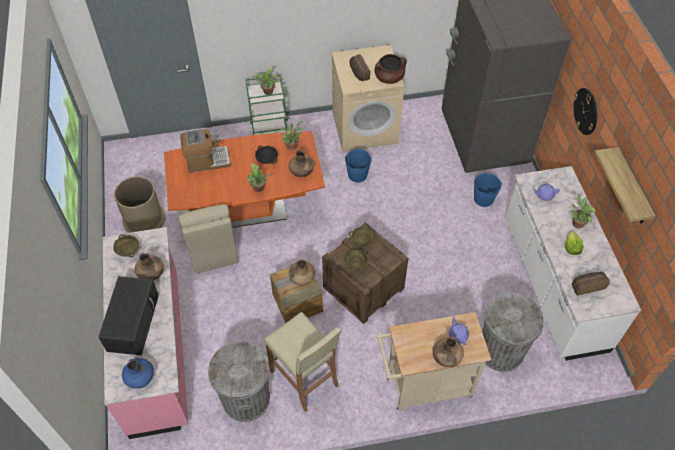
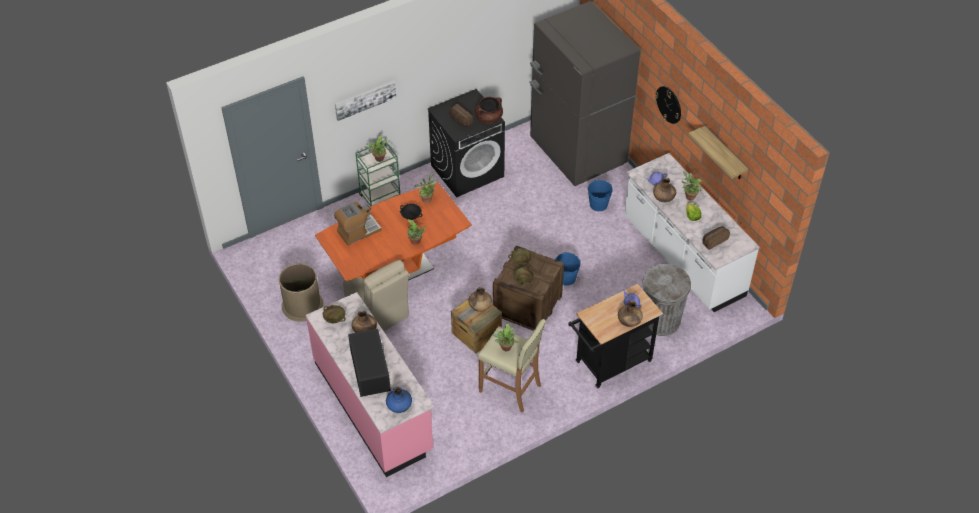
camera: 20 degrees left, 5 degrees down
grey trash can [208,341,270,422] -> none
brown vase [289,150,314,177] -> brown vase moved to [653,177,676,203]
beige washing machine [332,45,404,152] -> black washing machine [428,89,505,197]
blue bucket [345,149,372,182] -> blue bucket moved to [555,252,581,286]
beige cart [376,312,491,411] -> black cart [568,284,663,388]
none -> picture [335,80,396,121]
none -> potted plant [494,322,518,351]

